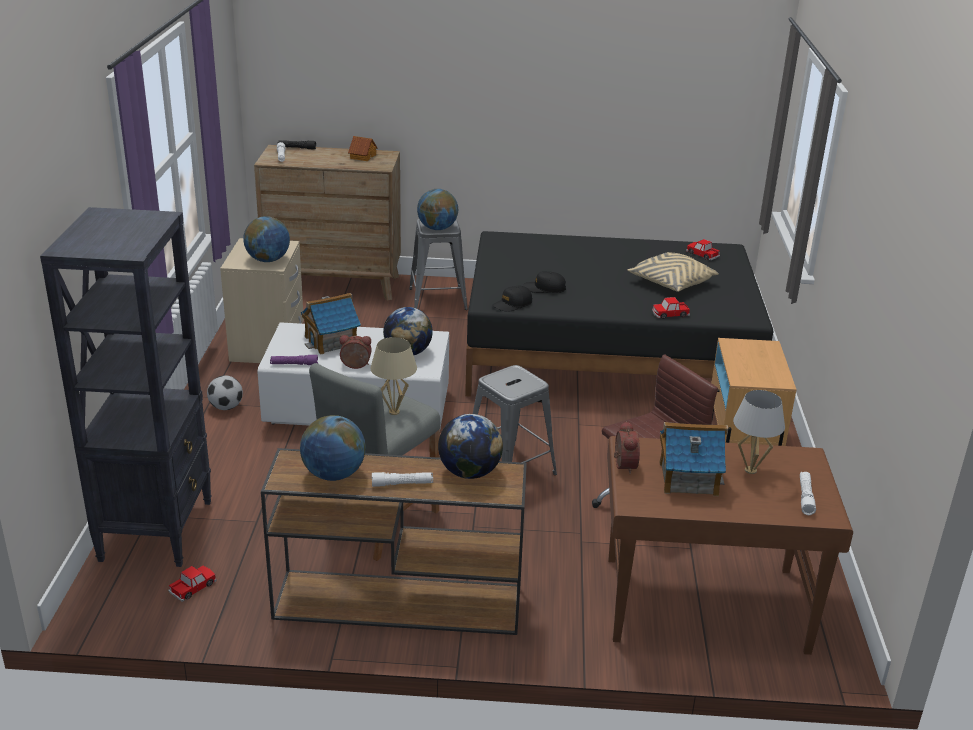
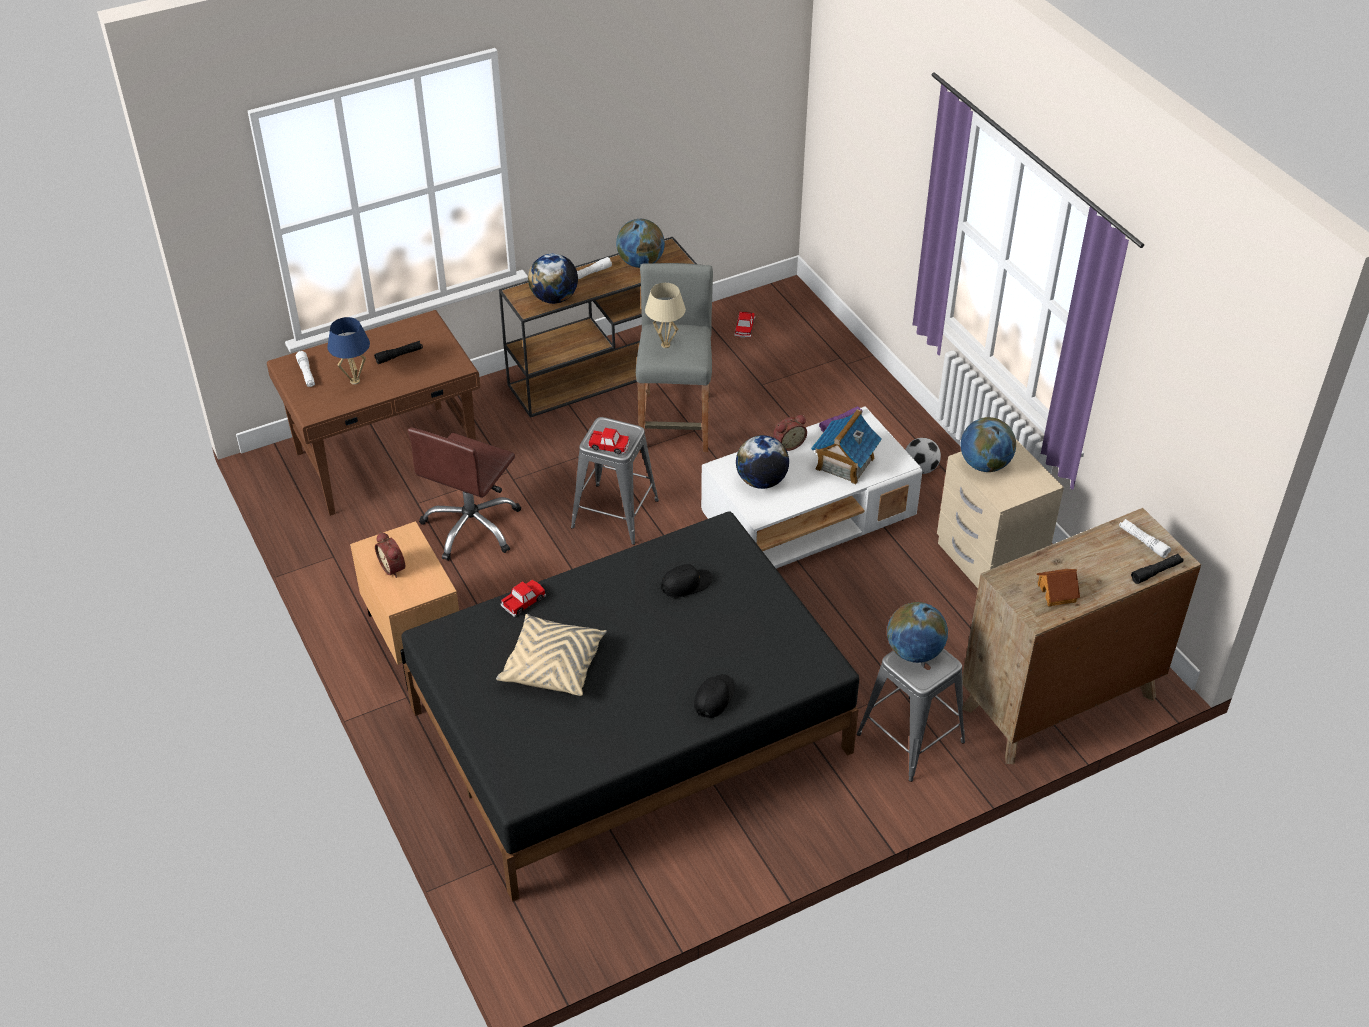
camera: 150 degrees right, 15 degrees up
black bookcase [40,207,212,567] -> none
black cap [492,286,532,312] -> black cap moved to [694,674,735,718]
alarm clock [614,421,640,474] -> alarm clock moved to [375,532,405,578]
toy house [659,422,728,496] -> black flashlight [374,341,423,364]
toy car [686,239,720,260] -> toy car moved to [588,428,629,454]
white table lamp [733,390,785,474] -> blue table lamp [327,317,370,385]

